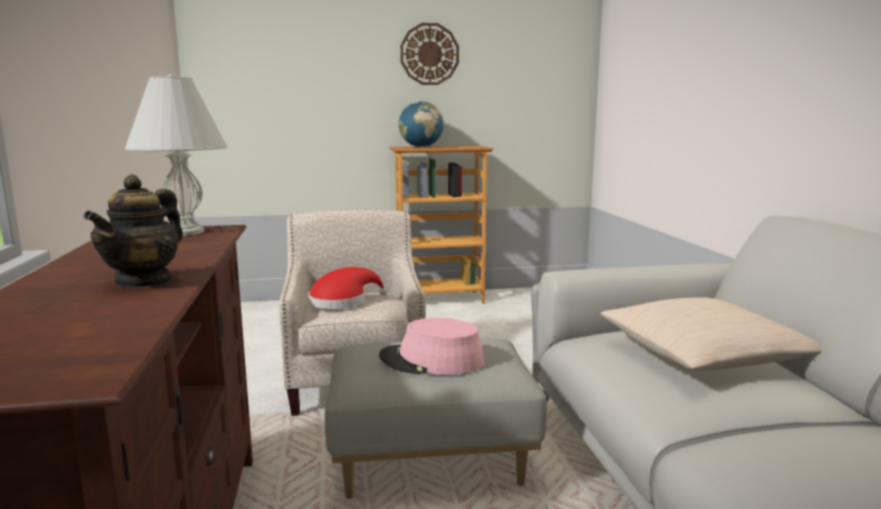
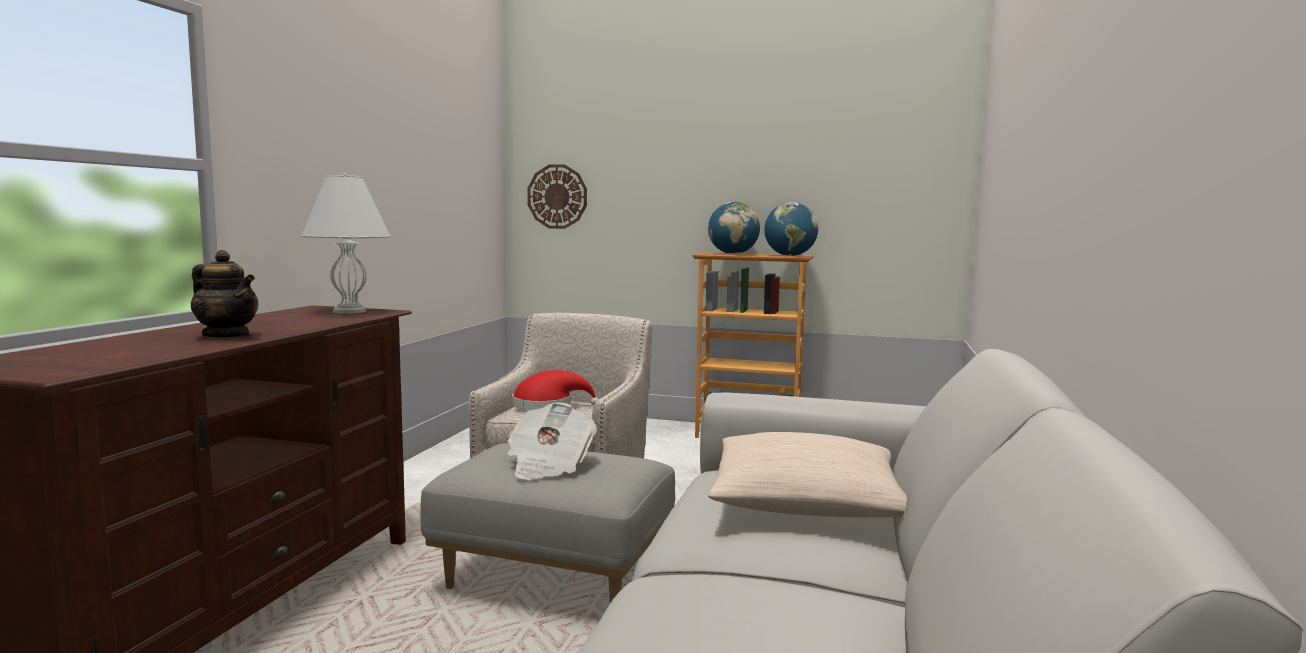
camera: 25 degrees right, 5 degrees down
teapot [83,174,183,288] -> teapot turned 105 degrees counterclockwise [191,250,258,338]
pink hat [379,318,485,375] -> newspaper [507,402,597,480]
wall clock [400,23,459,85] -> wall clock moved to [527,165,587,229]
none -> globe [764,202,818,256]

